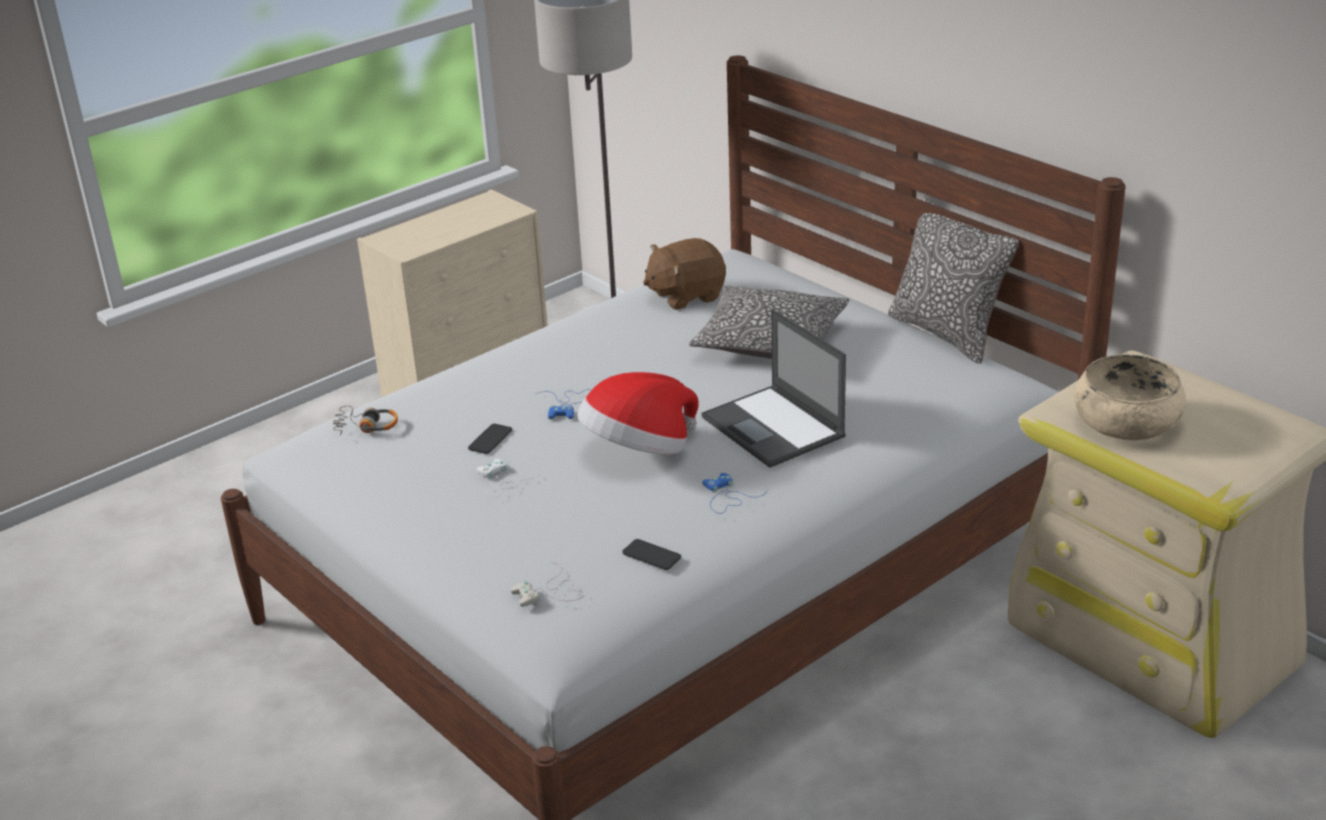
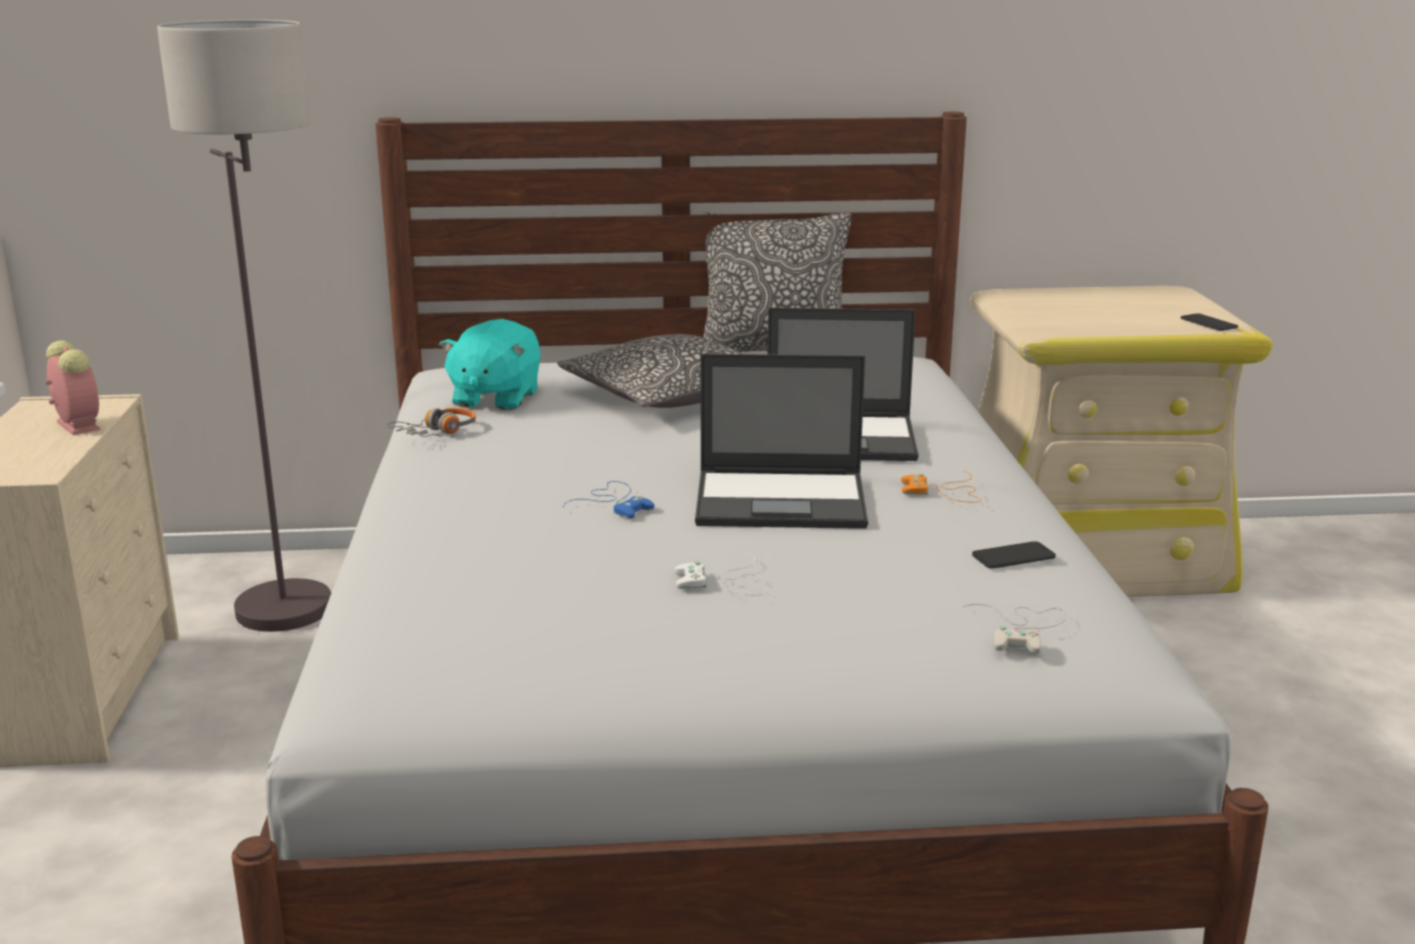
camera: 55 degrees left, 10 degrees down
headphones [333,406,398,435] -> headphones moved to [387,408,476,437]
phone [468,424,512,454] -> phone moved to [1181,313,1238,331]
hat [577,372,699,455] -> laptop [695,354,868,529]
brown plush toy [643,238,726,310] -> turquoise plush toy [439,319,541,410]
blue game controller [702,473,767,514] -> orange game controller [901,471,981,502]
beige bowl [1074,355,1186,440] -> none
none -> alarm clock [45,341,100,435]

